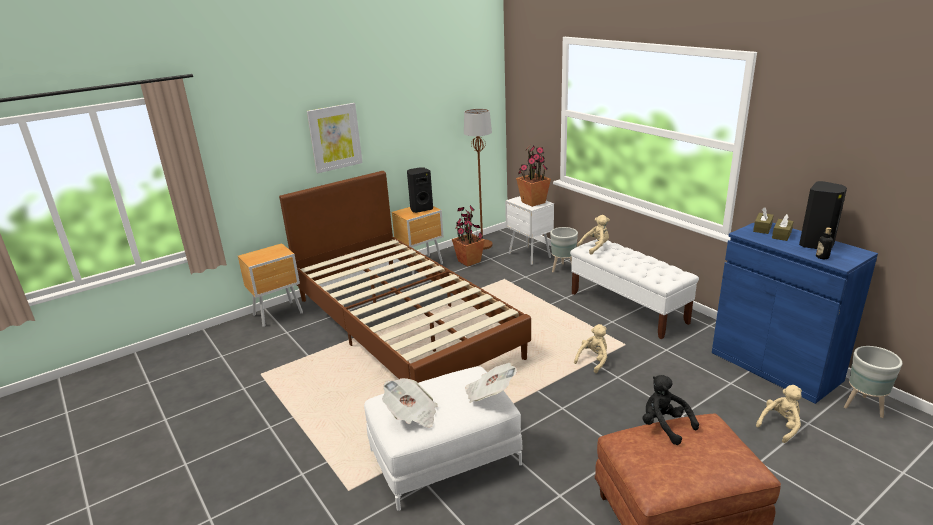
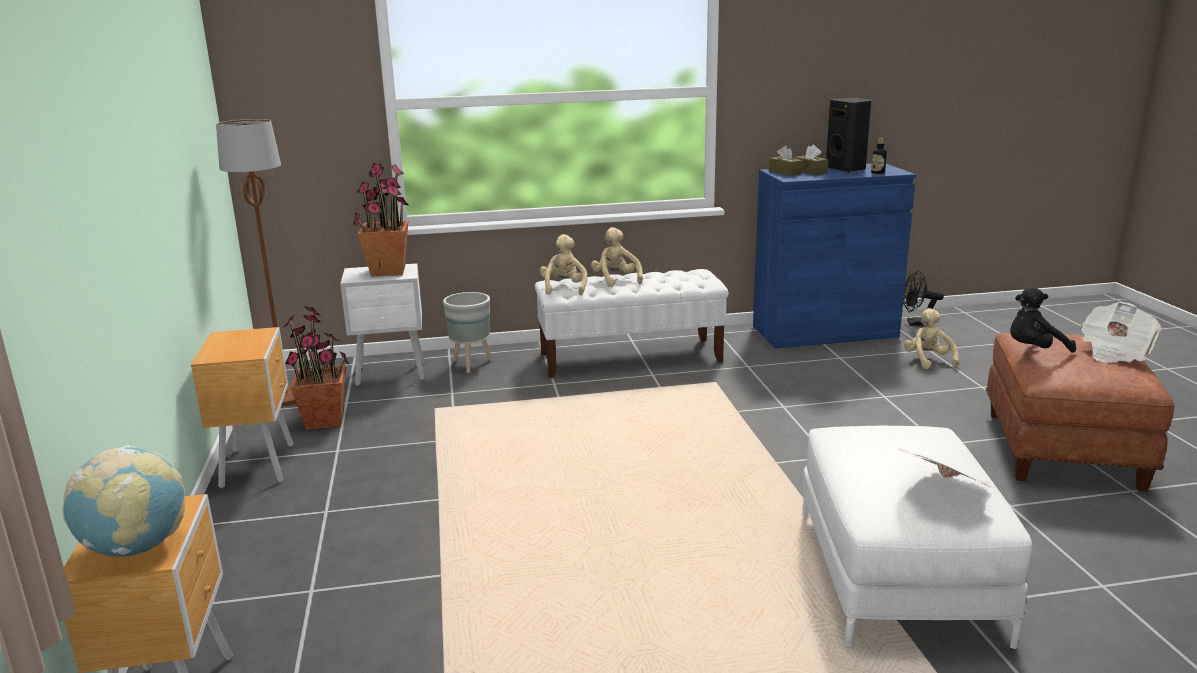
camera: 65 degrees left, 5 degrees down
brown bed [279,171,531,383] -> none
picture [307,103,362,173] -> none
black speaker [407,168,433,213] -> none
newspaper [465,363,517,403] -> newspaper moved to [1080,302,1162,362]
beige plush toy [574,324,607,373] -> beige plush toy moved to [591,227,643,287]
grey planter [844,346,902,418] -> black fan [903,270,944,326]
none -> globe [62,445,185,557]

